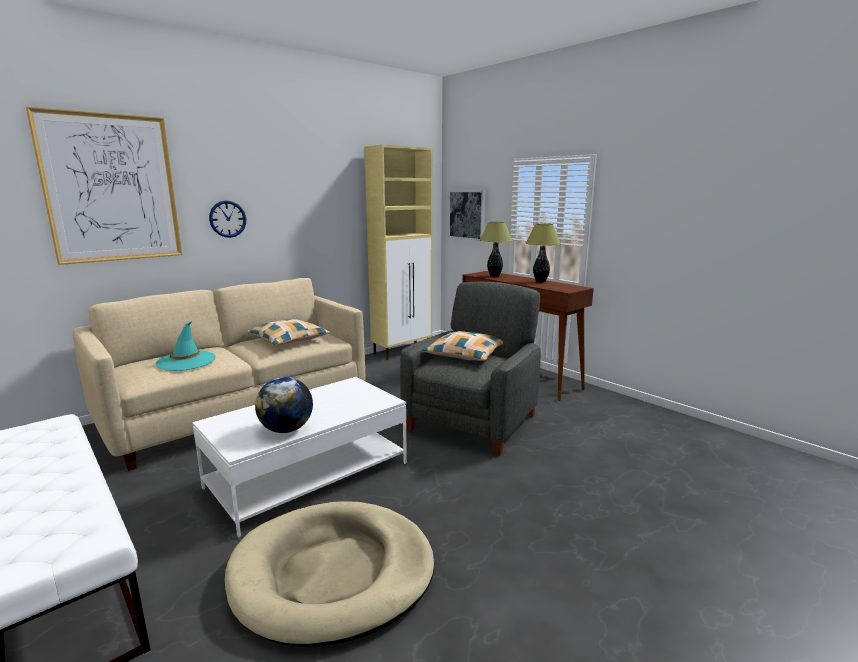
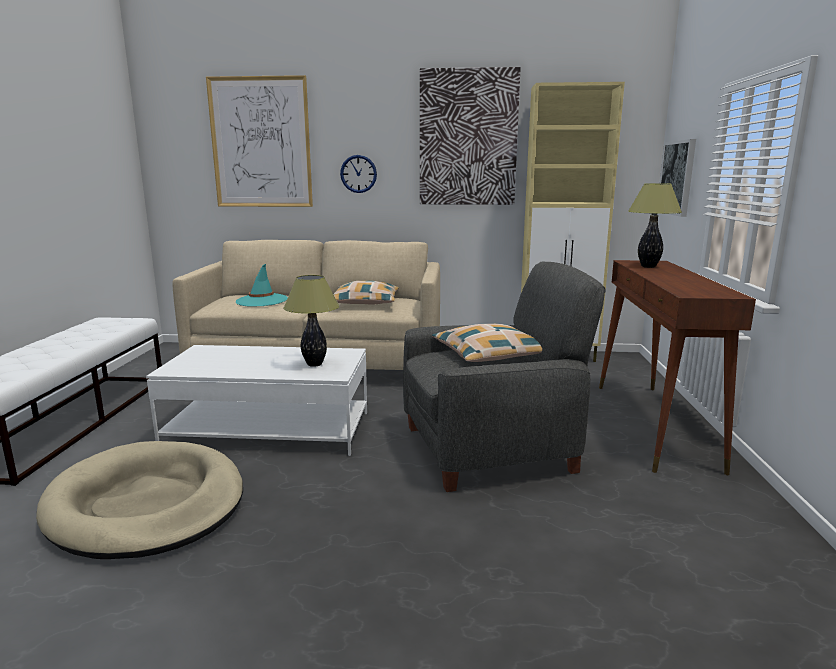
camera: 45 degrees right, 0 degrees up
globe [255,377,313,433] -> none
table lamp [526,224,561,282] -> table lamp moved to [284,275,339,367]
none -> picture [420,67,521,205]

